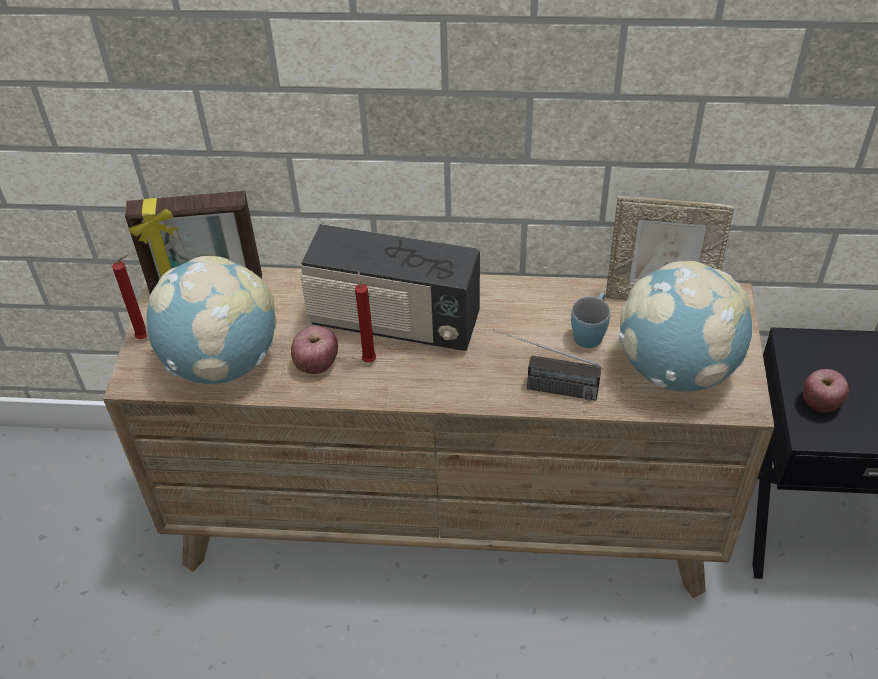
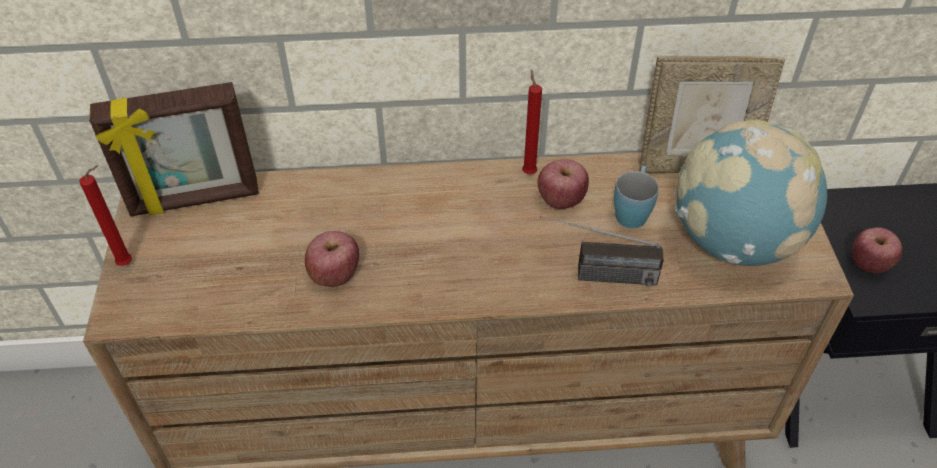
camera: 10 degrees left, 0 degrees up
globe [145,256,276,384] -> none
radio [300,224,480,351] -> none
red candle [355,270,376,363] -> red candle moved to [522,69,542,174]
none -> apple [538,159,589,209]

